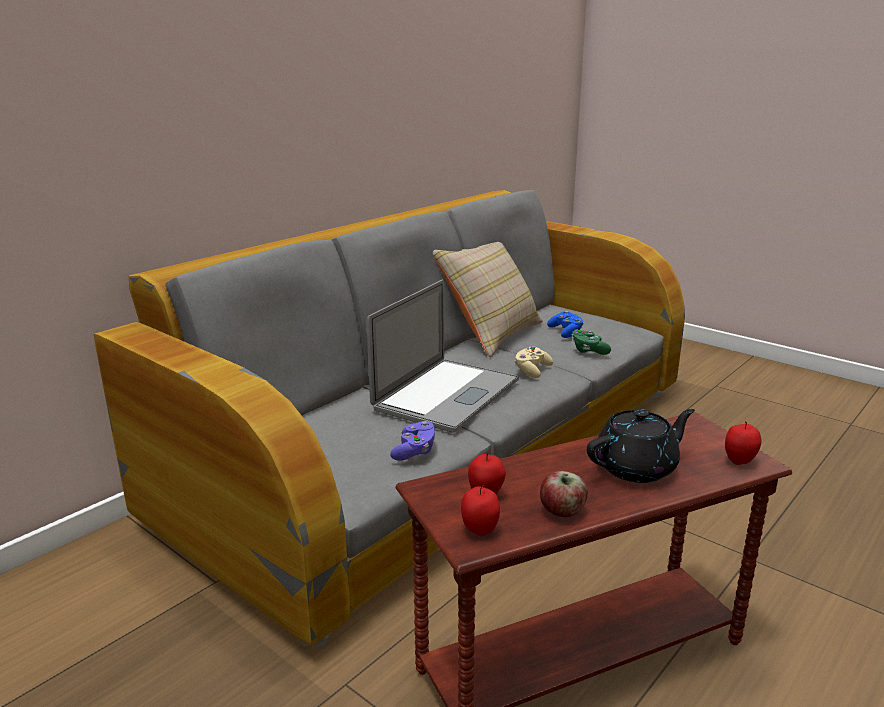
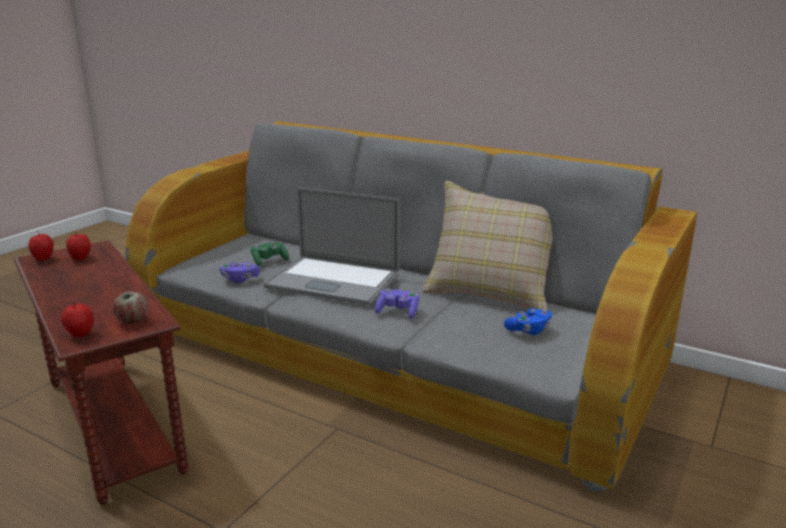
camera: 80 degrees right, 0 degrees up
beige game controller [514,346,553,378] -> purple game controller [375,289,419,319]
apple [540,471,588,517] -> apple moved to [113,291,148,324]
green game controller [572,330,611,355] -> green game controller moved to [251,242,289,266]
black teapot [587,409,695,483] -> none

